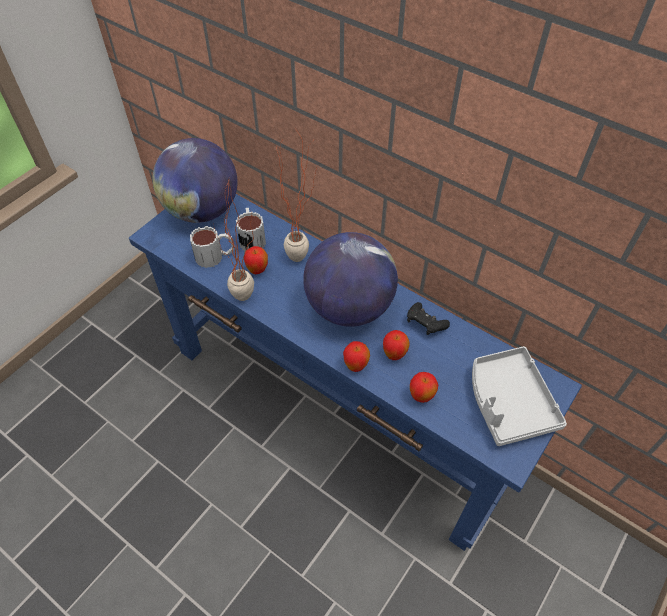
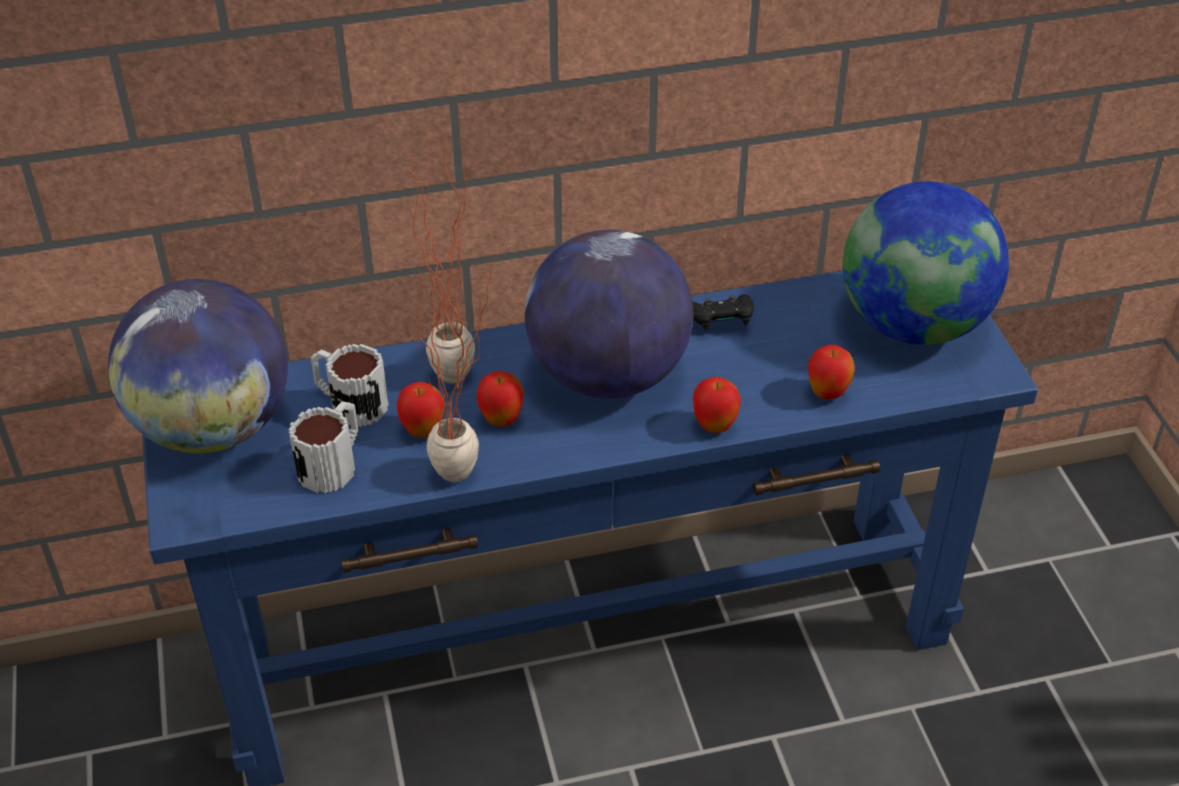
camera: 50 degrees left, 10 degrees down
apple [383,330,410,360] -> apple moved to [476,371,524,427]
grey tray [472,346,567,446] -> globe [842,181,1009,345]

